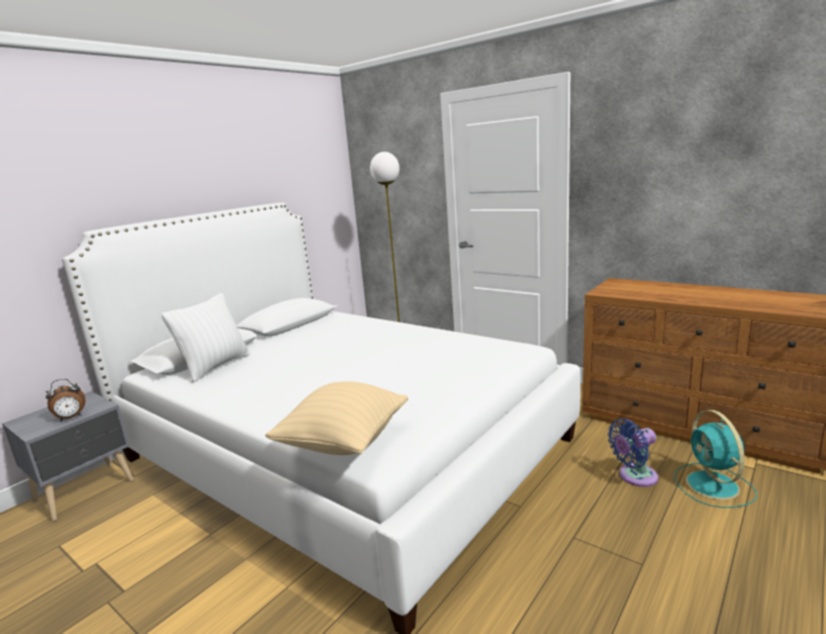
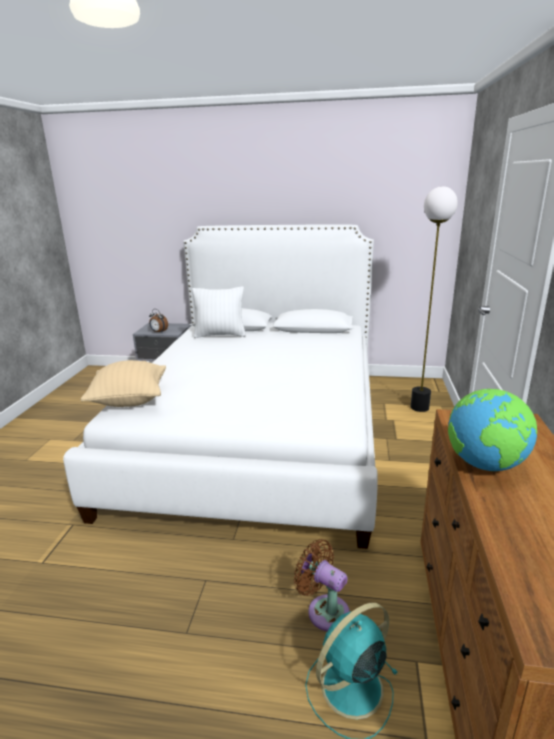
camera: 60 degrees right, 5 degrees up
blue fan [608,418,658,487] -> brown fan [294,539,350,631]
none -> globe [448,389,537,471]

